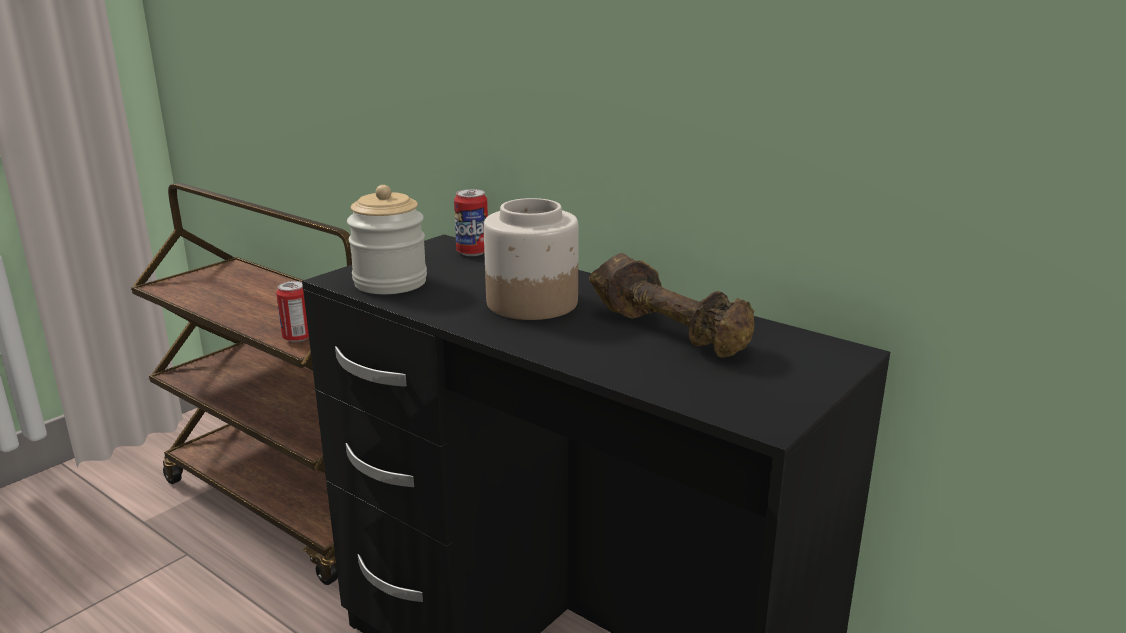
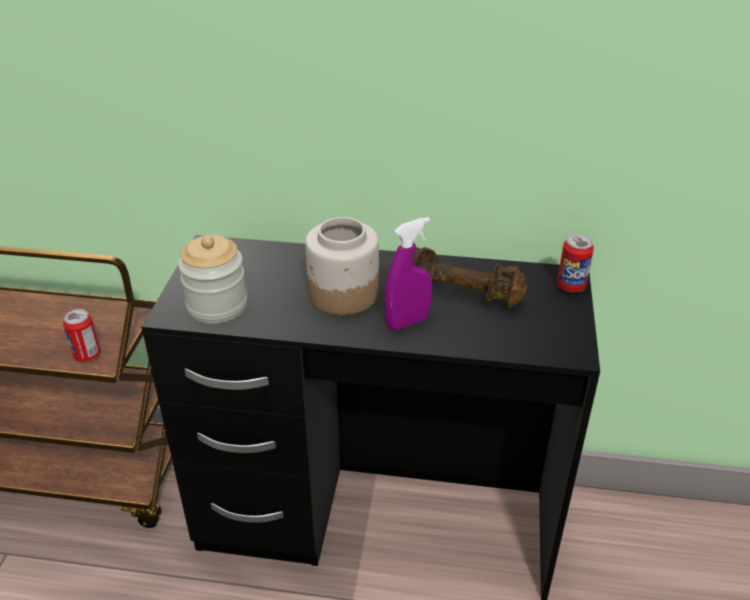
camera: 30 degrees left, 15 degrees up
can [454,189,488,256] -> can moved to [557,234,594,292]
none -> purple spray bottle [384,217,432,330]

